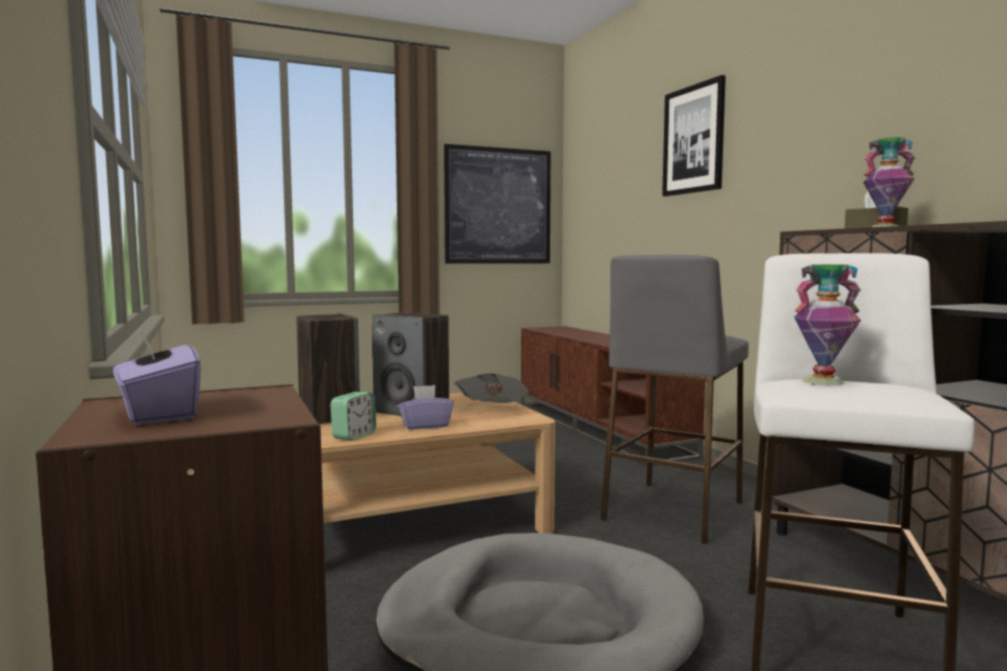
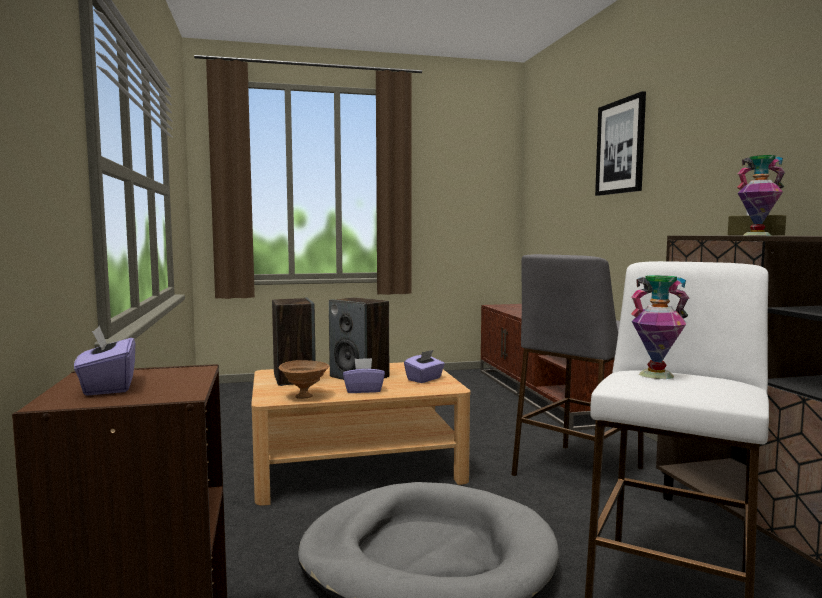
camera: 10 degrees right, 0 degrees up
alarm clock [330,392,376,441] -> brown bowl [279,360,330,399]
picture [444,144,551,264] -> none
newspaper [454,374,530,403] -> purple tissue box [404,350,445,383]

